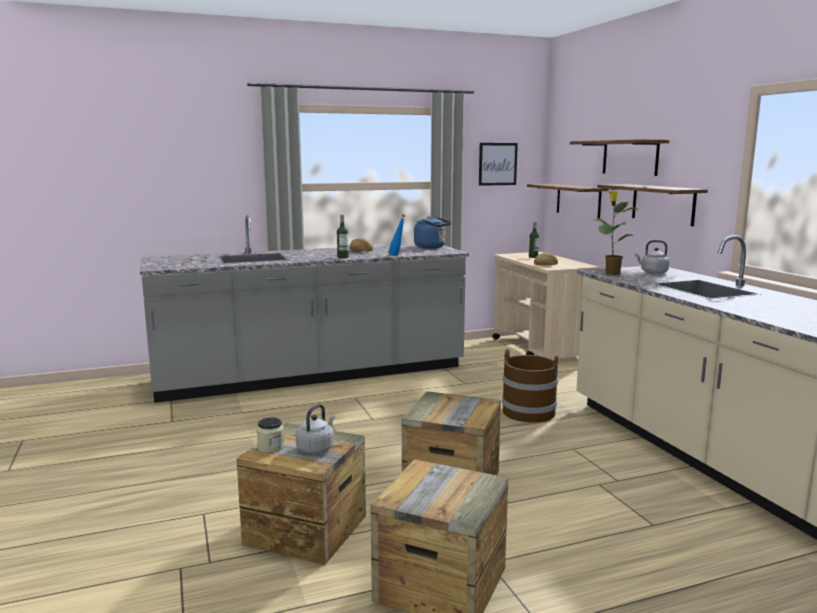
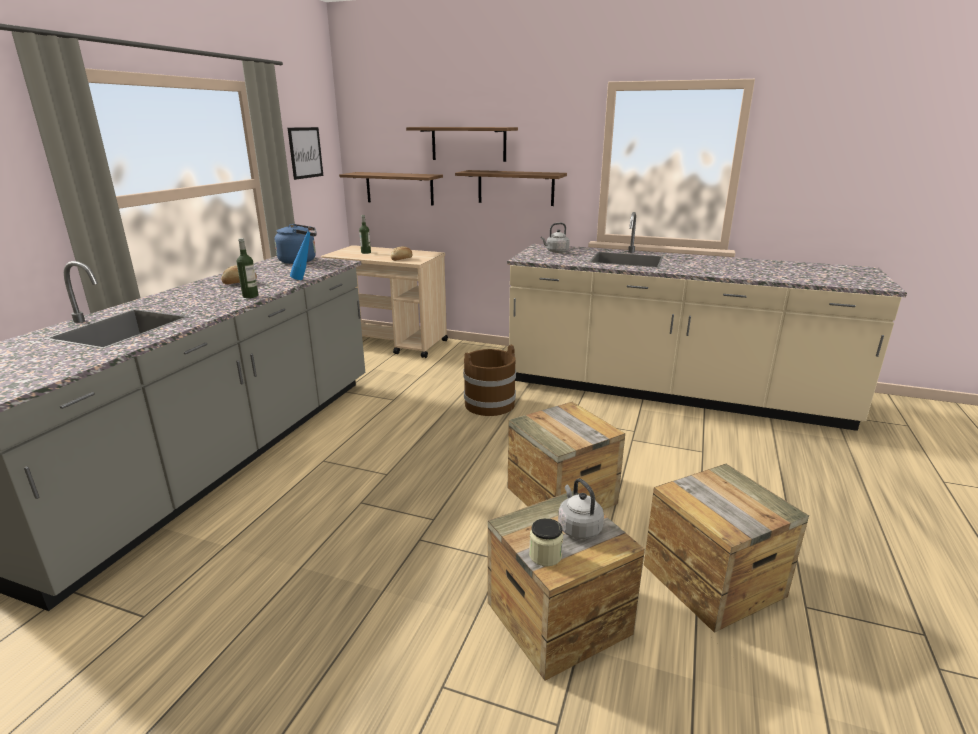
camera: 50 degrees left, 10 degrees up
potted plant [595,191,638,275] -> none

